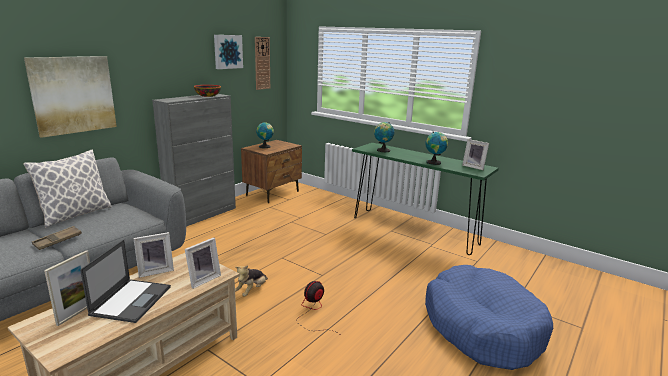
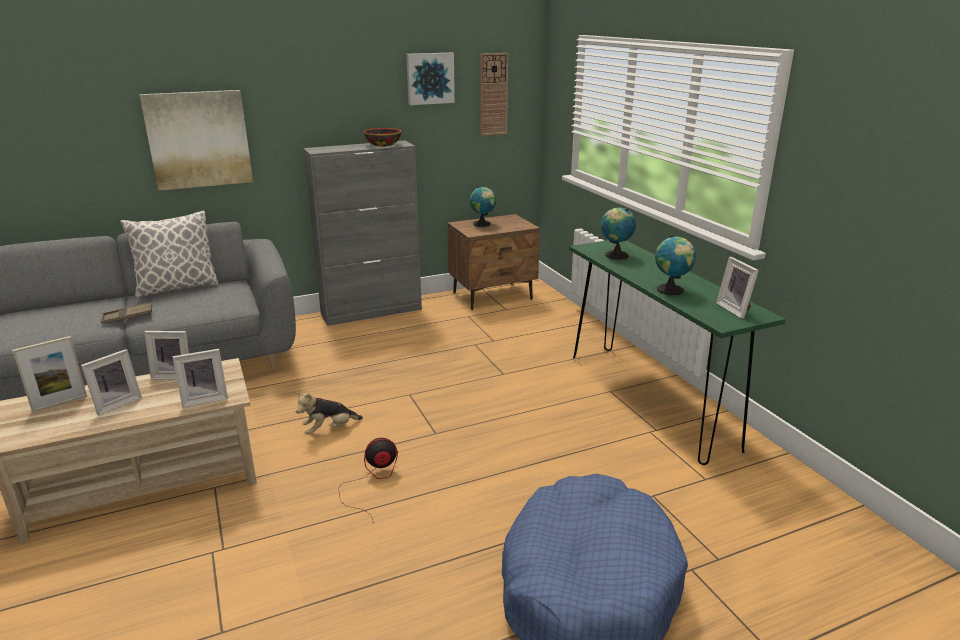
camera: 30 degrees right, 5 degrees up
laptop [80,239,171,323] -> picture frame [81,349,142,416]

